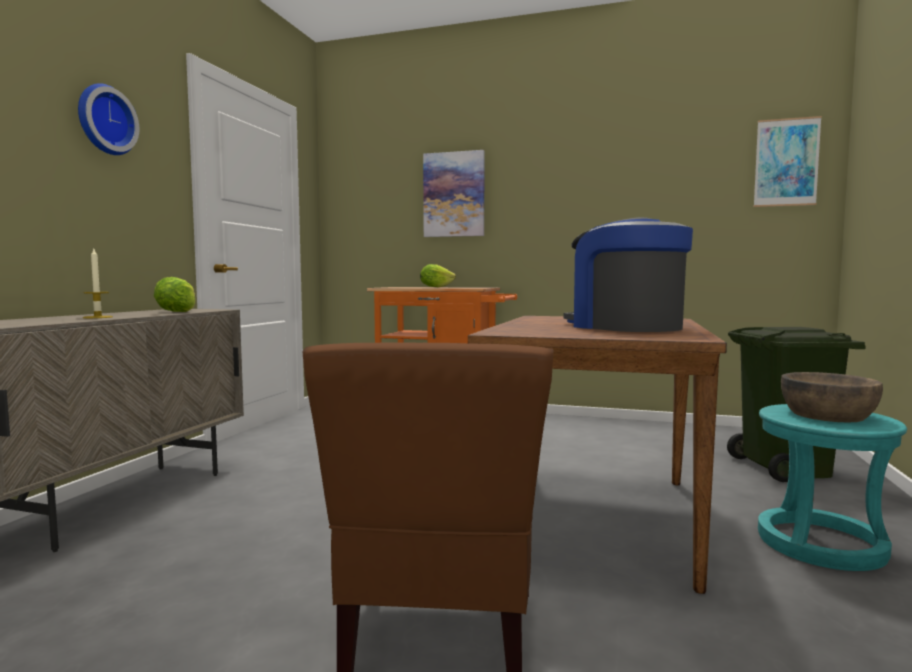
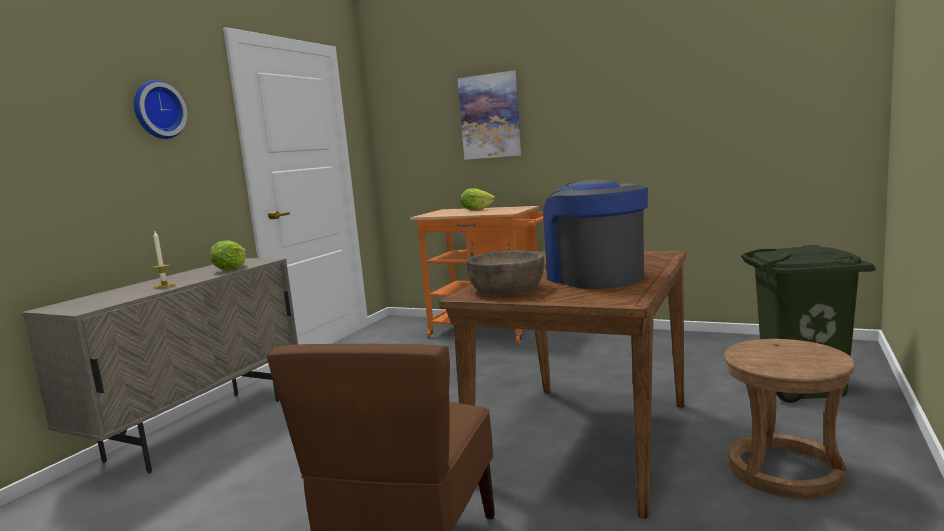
camera: 10 degrees right, 5 degrees up
picture [754,116,822,207] -> none
turquoise stool [758,404,907,571] -> brown stool [724,339,855,499]
brown bowl [781,372,883,423] -> brown bowl moved to [467,250,544,297]

